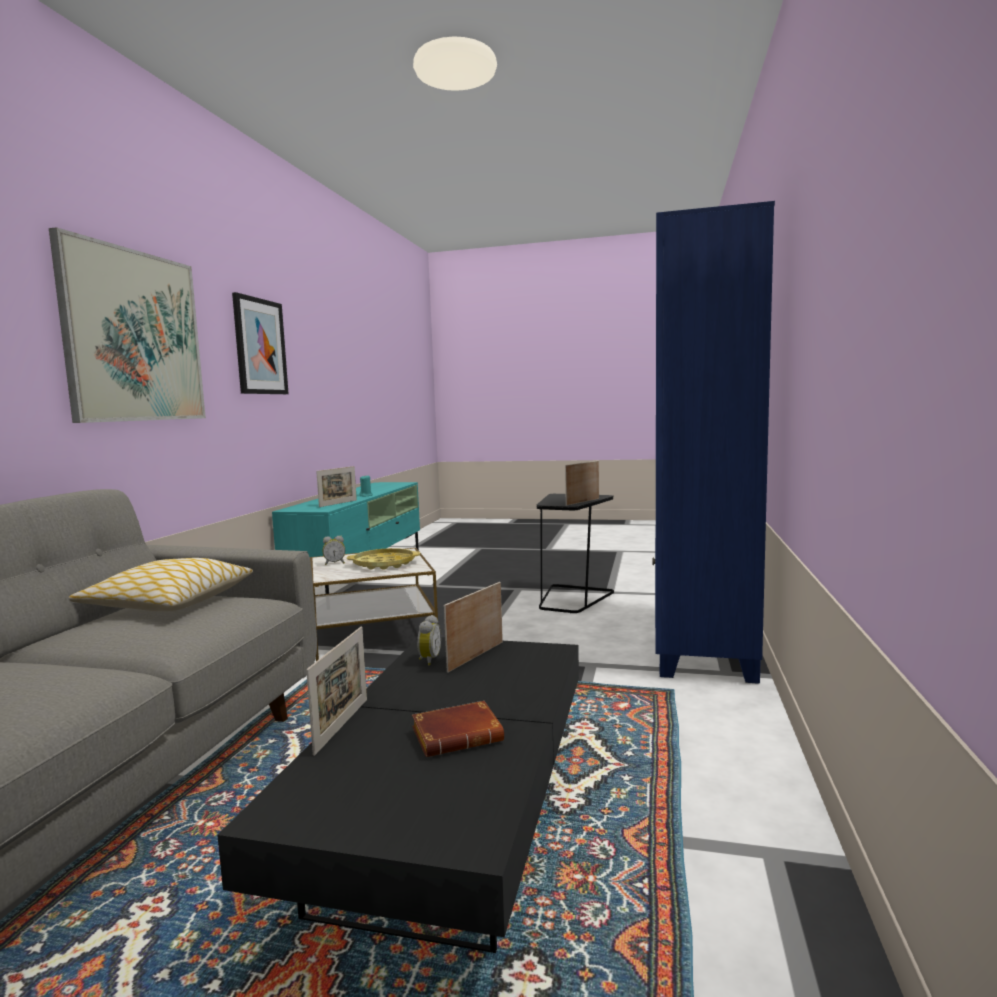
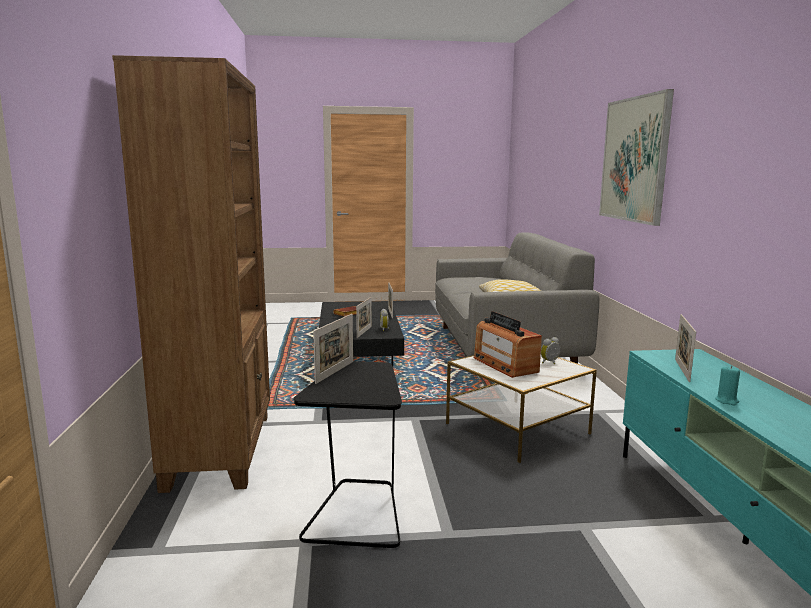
camera: 160 degrees right, 5 degrees up
picture [232,292,289,394] -> none
yellow tray [347,548,420,570] -> radio [473,311,542,378]
blue bookcase [652,201,775,684] -> brown bookcase [112,55,270,493]

